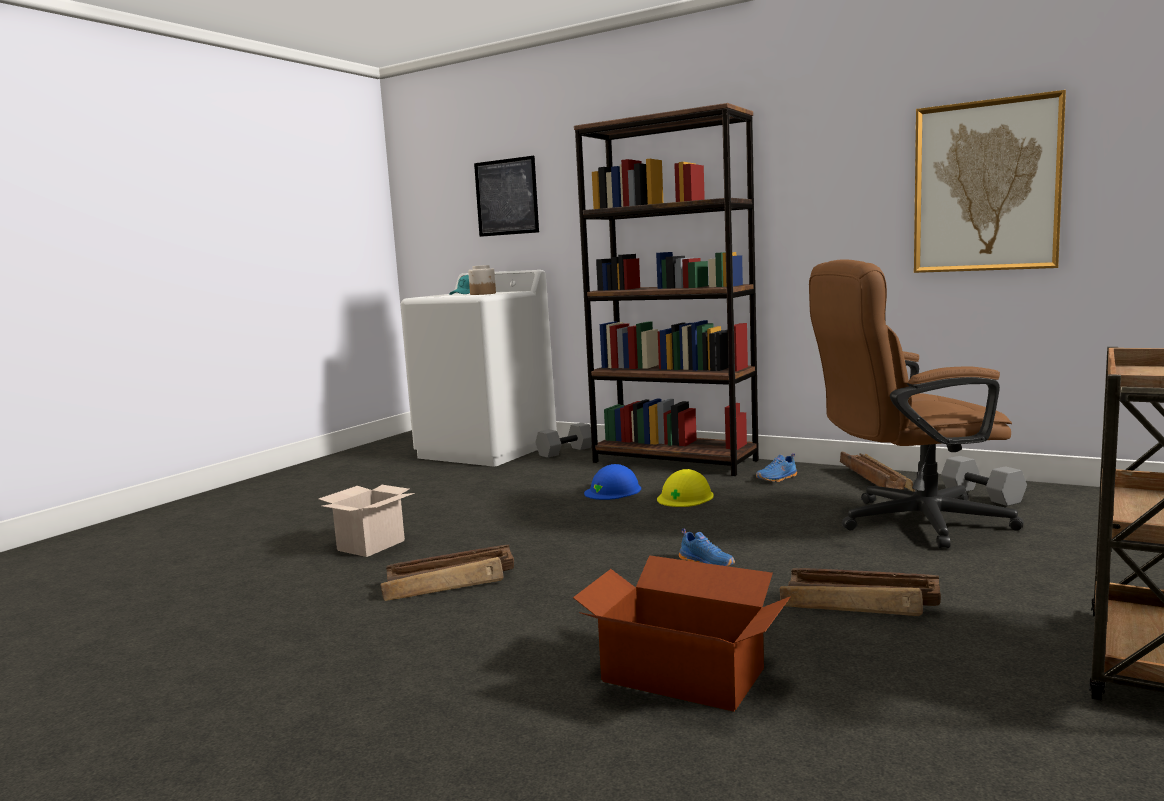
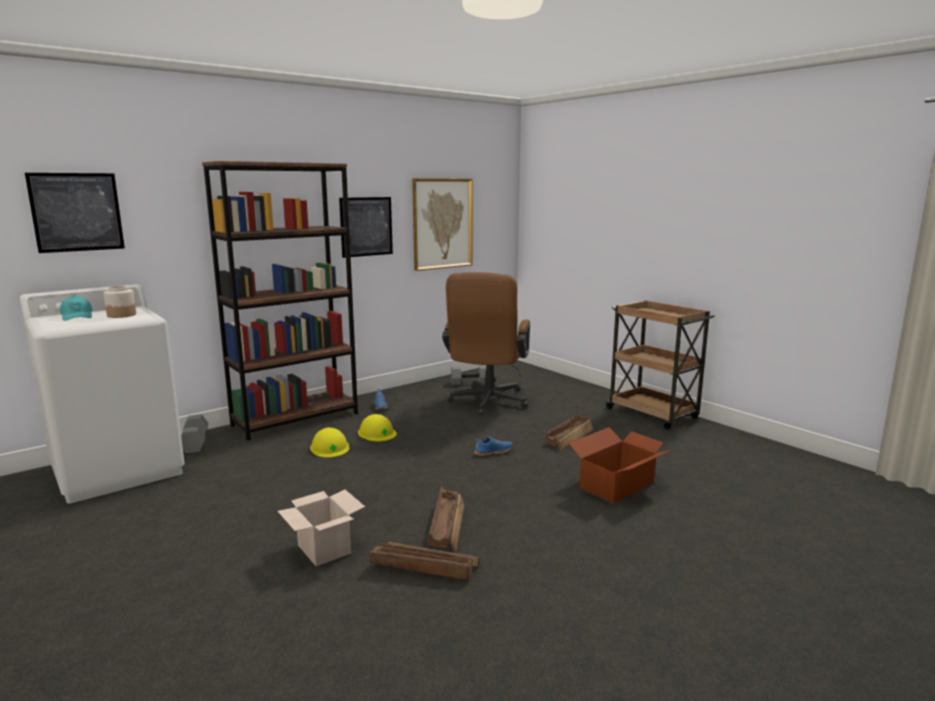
camera: 70 degrees left, 5 degrees up
blue hard hat [584,464,641,500] -> yellow hard hat [310,428,349,458]
crate [840,451,915,492] -> crate moved to [369,542,479,580]
none -> picture [339,197,393,258]

